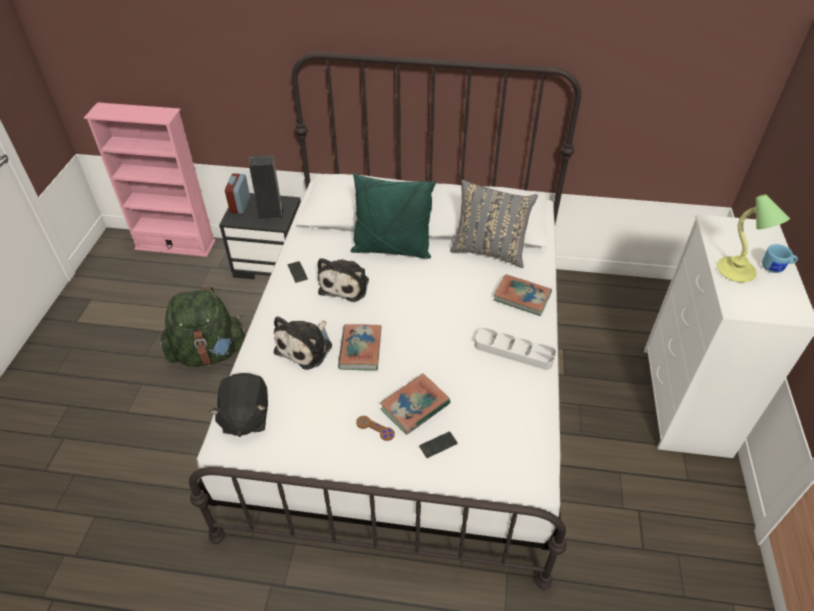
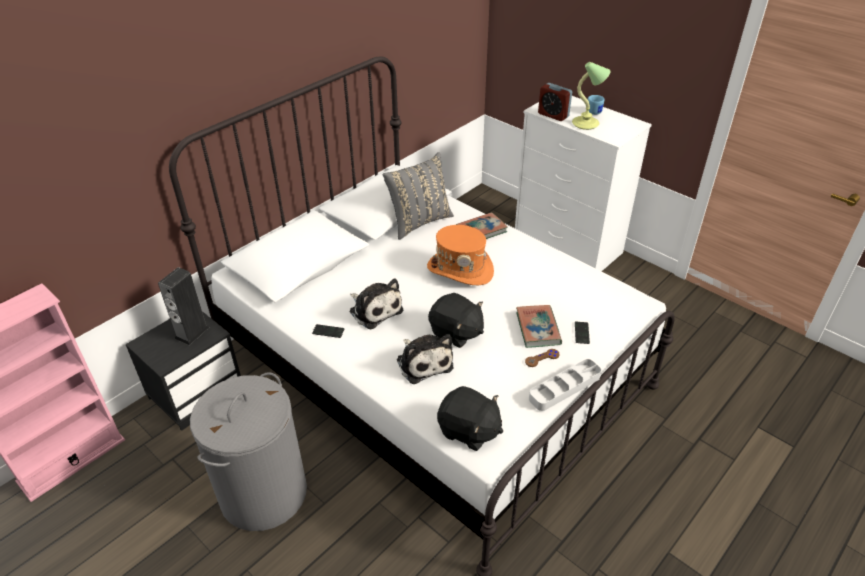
camera: 55 degrees left, 5 degrees down
green backpack [161,287,247,367] -> grey laundry basket [190,372,307,531]
alarm clock [225,173,250,214] -> alarm clock moved to [538,83,572,121]
book [338,324,382,370] -> black plush toy [428,293,484,348]
green pillow [351,173,436,259] -> none
grey tray [475,328,556,370] -> grey tray moved to [529,359,601,411]
none -> orange hat [427,225,494,285]

